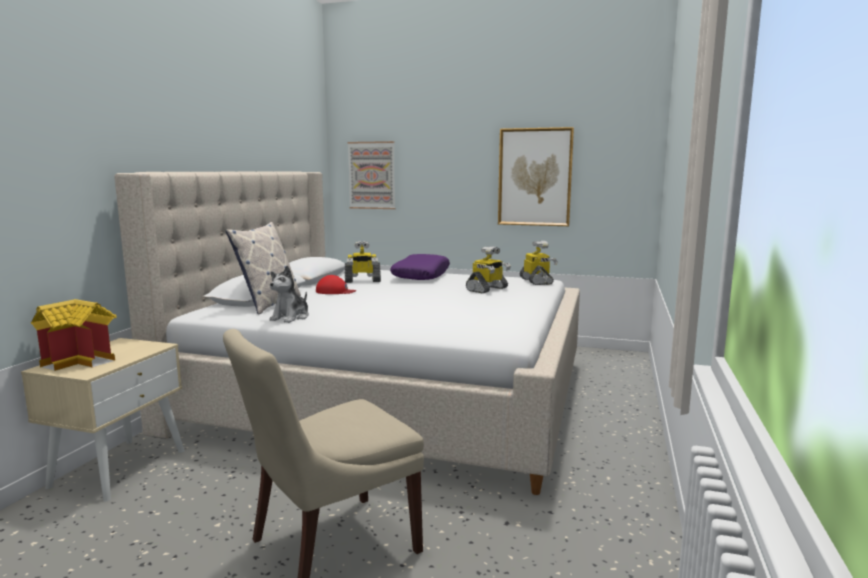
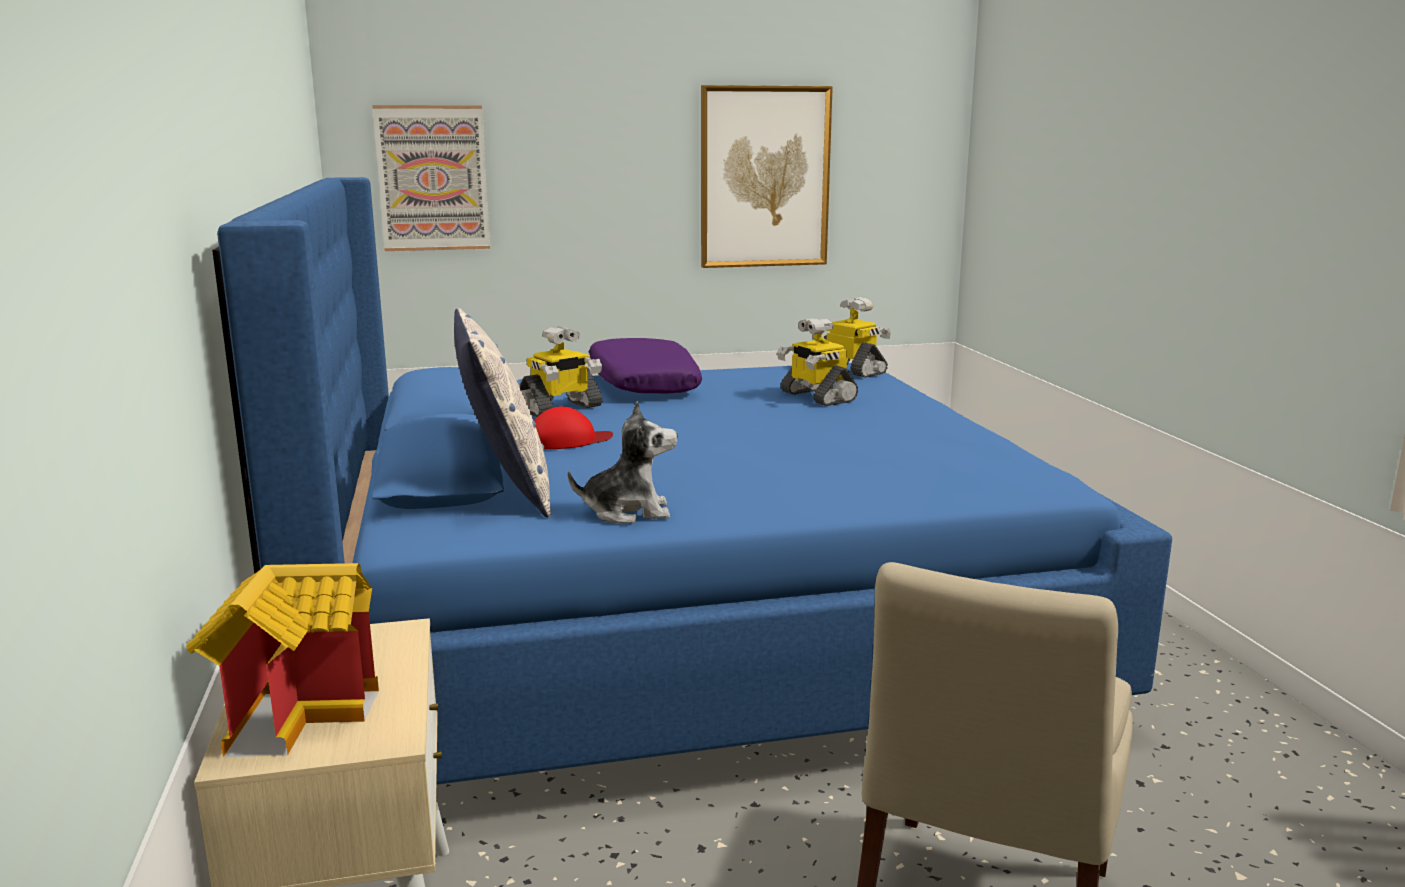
camera: 30 degrees left, 5 degrees up
beige bed [114,171,580,495] -> blue bed [212,177,1172,785]
plush toy [269,266,309,323] -> plush toy turned 90 degrees counterclockwise [568,401,678,524]
toy robot [466,246,511,293] -> toy robot turned 135 degrees clockwise [777,318,858,406]

